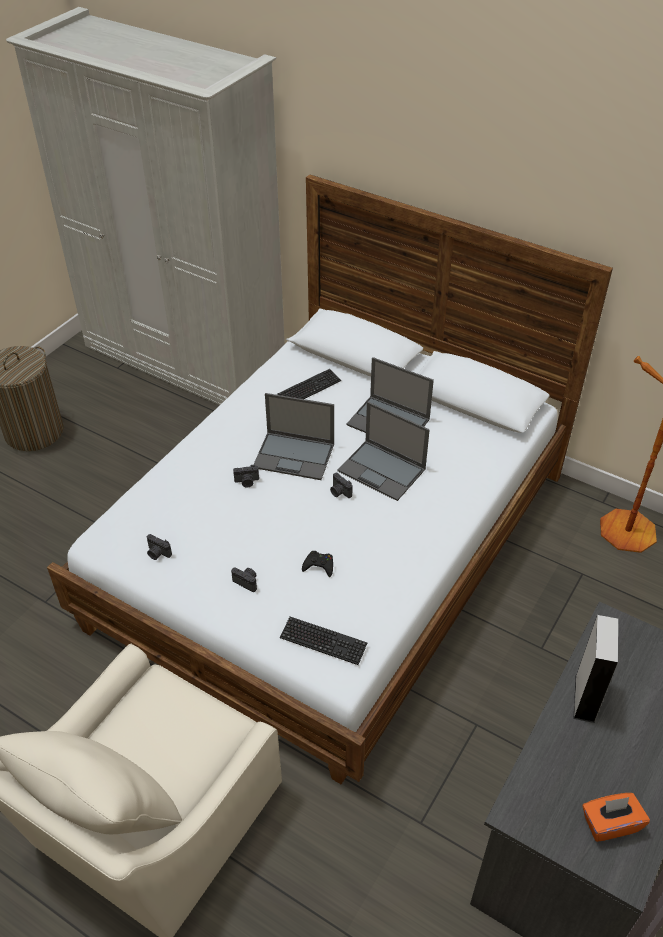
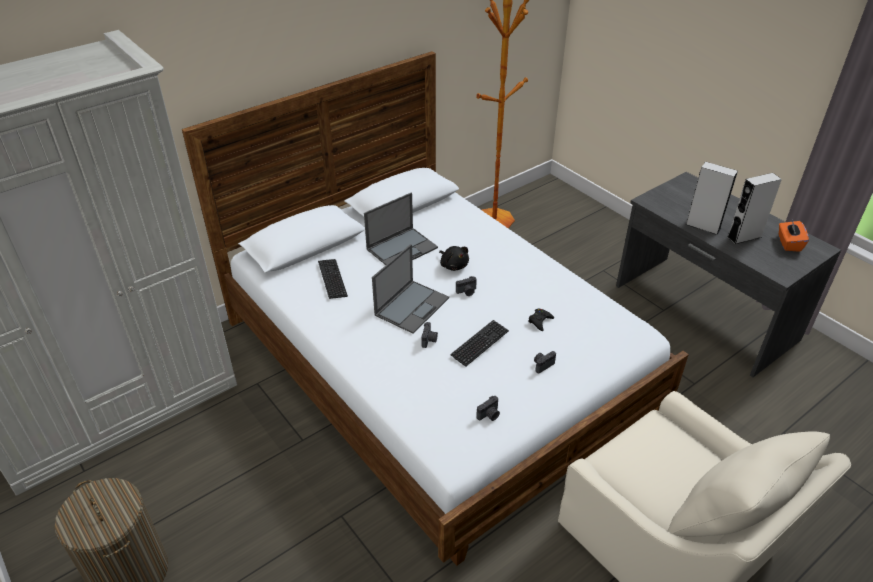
camera: 70 degrees left, 5 degrees down
keyboard [280,617,367,665] -> keyboard moved to [450,320,509,367]
laptop [337,402,430,501] -> black plush toy [439,246,469,271]
none -> grey speaker [727,173,782,244]

